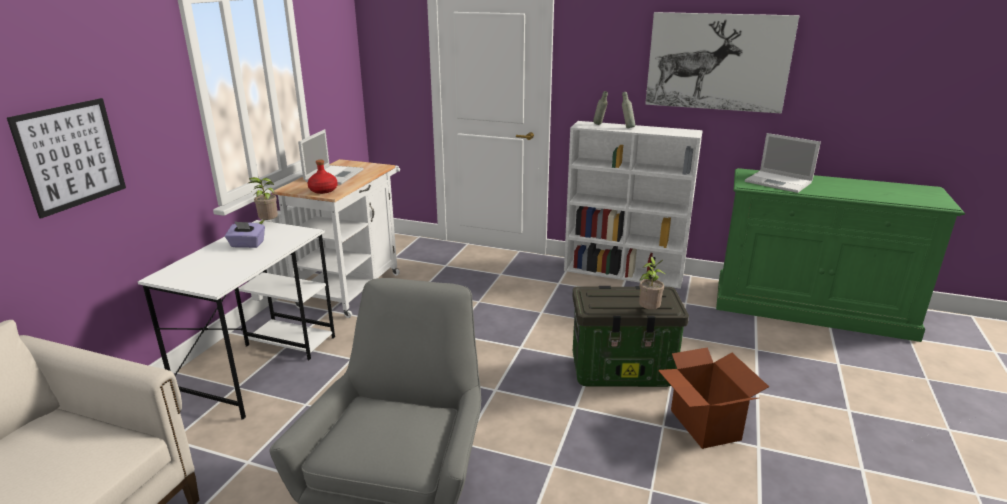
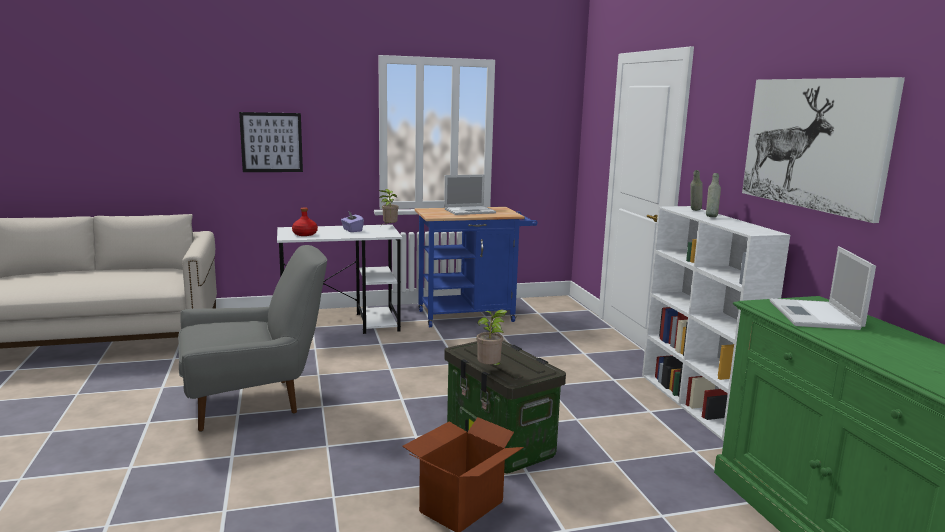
camera: 55 degrees right, 10 degrees down
white cart [272,159,400,318] -> blue cart [415,207,537,327]
red bottle [307,160,338,194] -> red bottle moved to [292,207,318,236]

